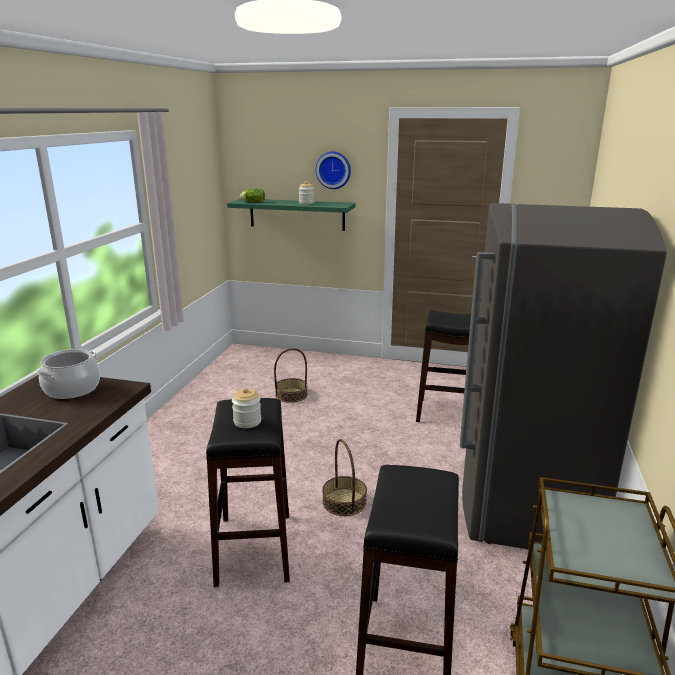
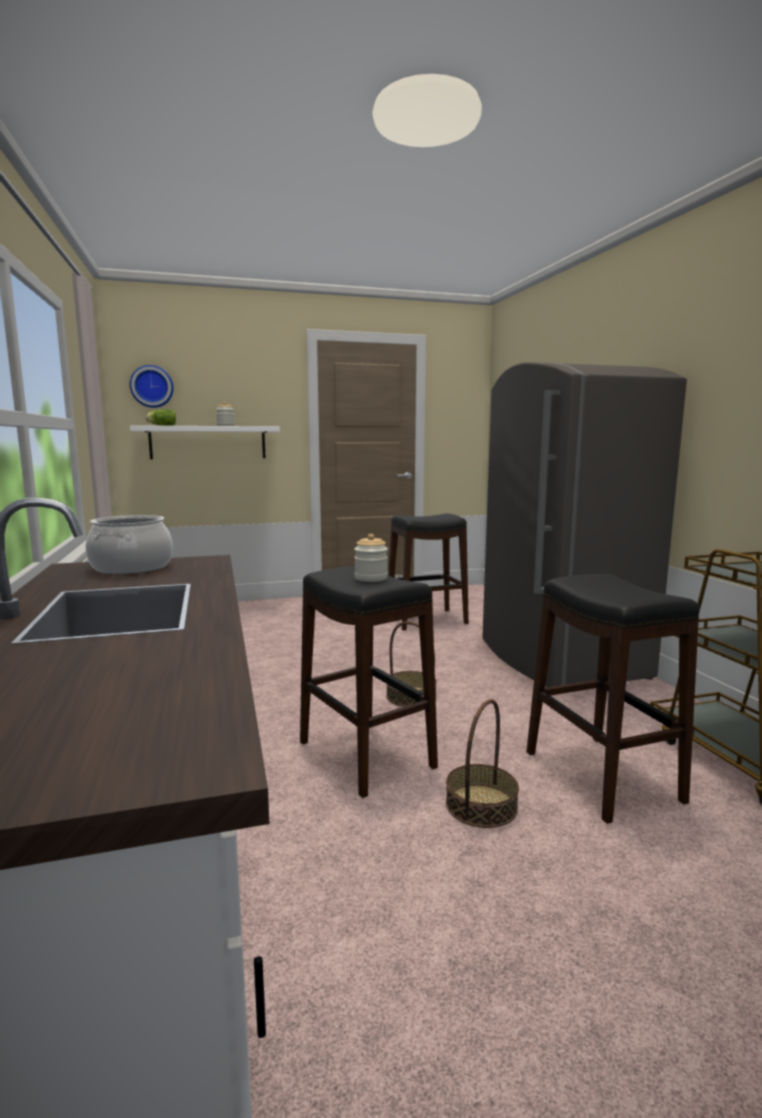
camera: 30 degrees left, 10 degrees down
green shelf [227,199,355,231] -> white shelf [130,425,280,459]
basket [274,348,308,403] -> basket moved to [446,699,519,828]
wall clock [316,151,351,189] -> wall clock moved to [130,365,174,408]

